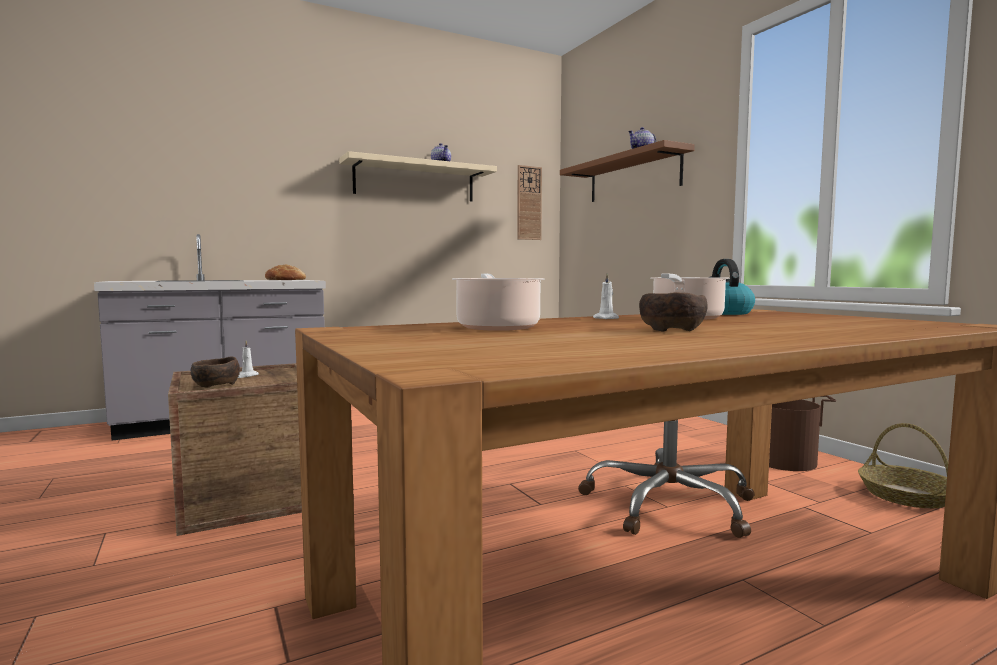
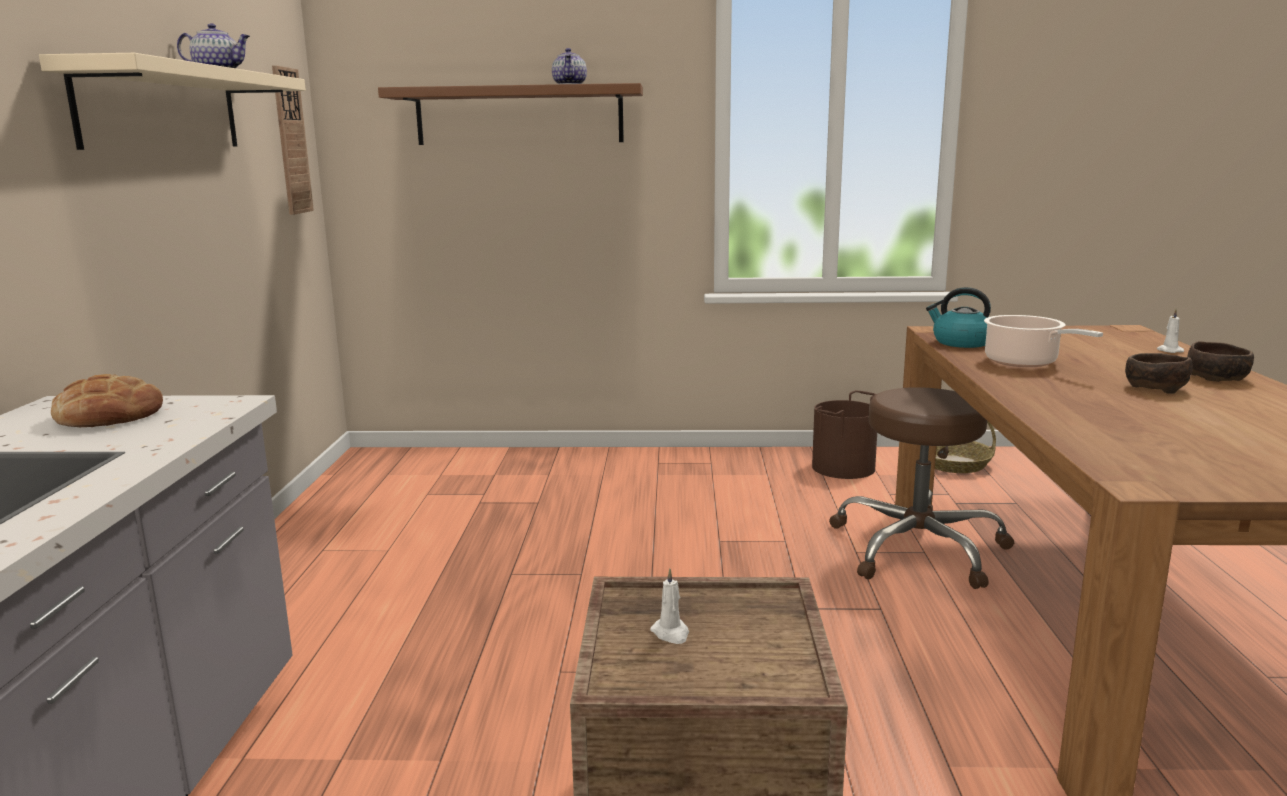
camera: 60 degrees left, 10 degrees up
brown bowl [191,357,240,388] -> brown bowl moved to [1187,341,1254,382]
cooking pot [452,274,544,331] -> none
white candle [593,273,619,319] -> white candle moved to [1157,309,1184,353]

